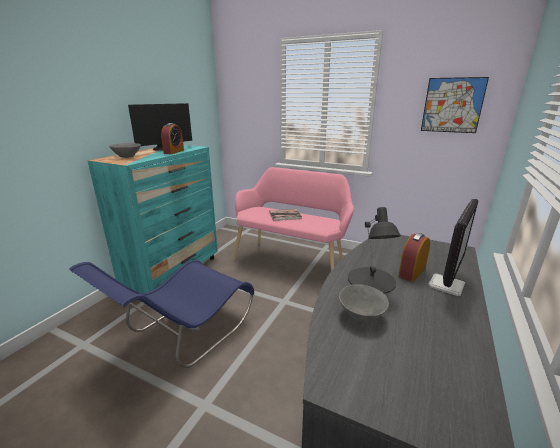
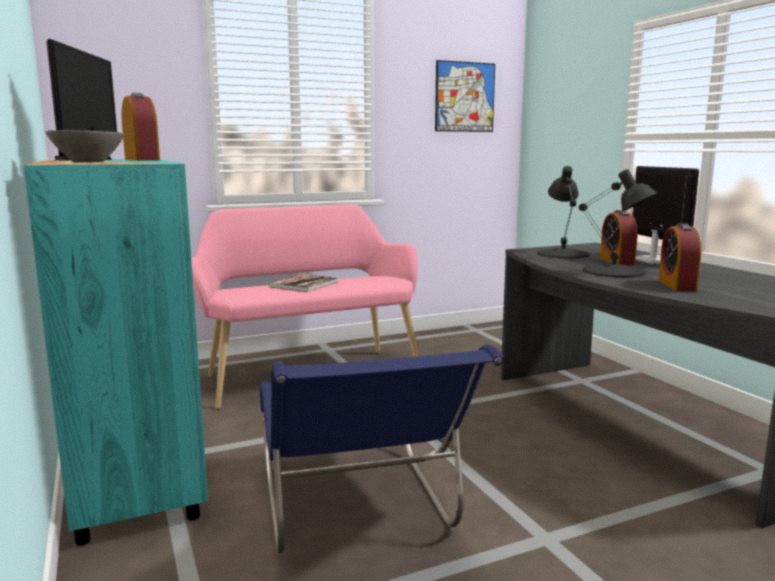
camera: 50 degrees left, 10 degrees down
grey bowl [339,284,389,322] -> alarm clock [658,223,702,291]
none -> black table lamp [537,166,590,258]

